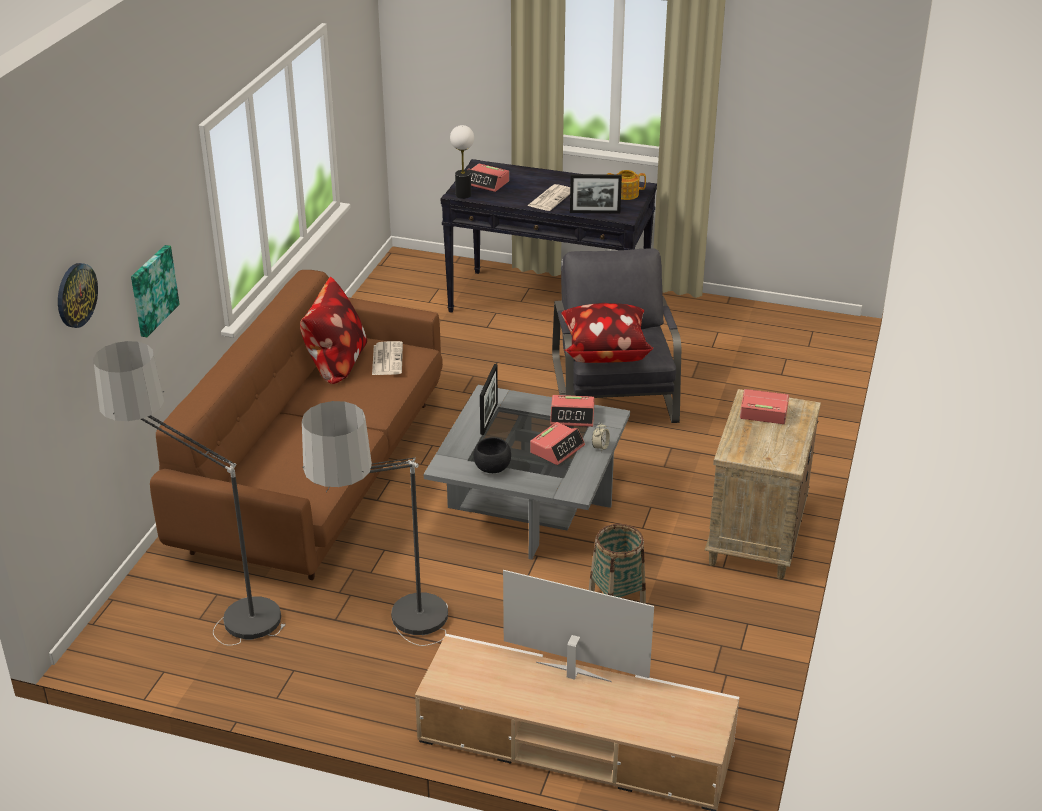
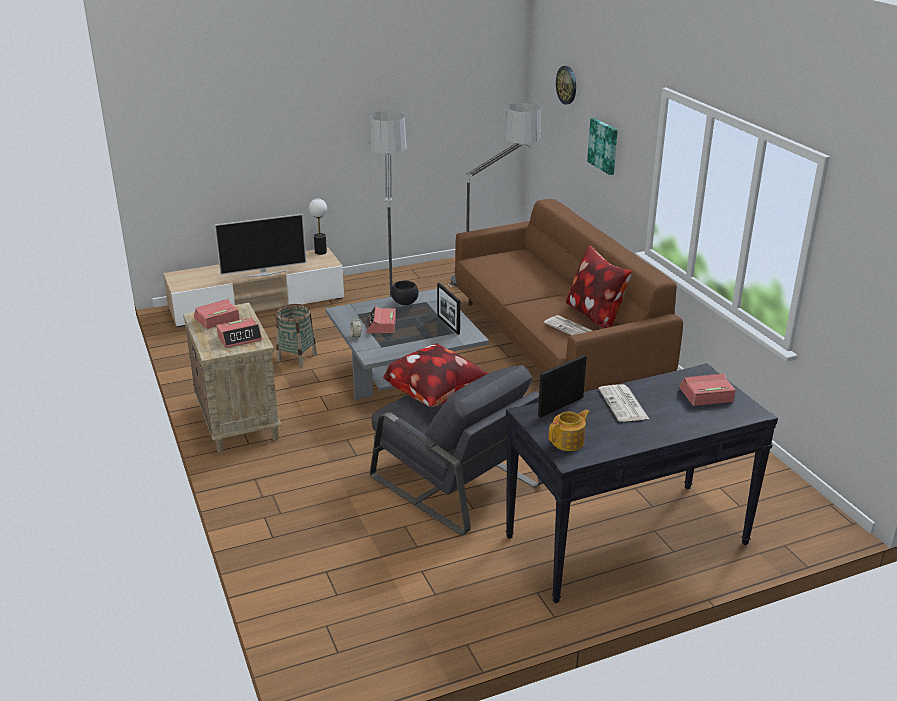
camera: 140 degrees right, 5 degrees down
table lamp [450,125,474,199] -> table lamp moved to [309,199,327,255]
alarm clock [550,395,595,427] -> alarm clock moved to [194,299,240,329]

